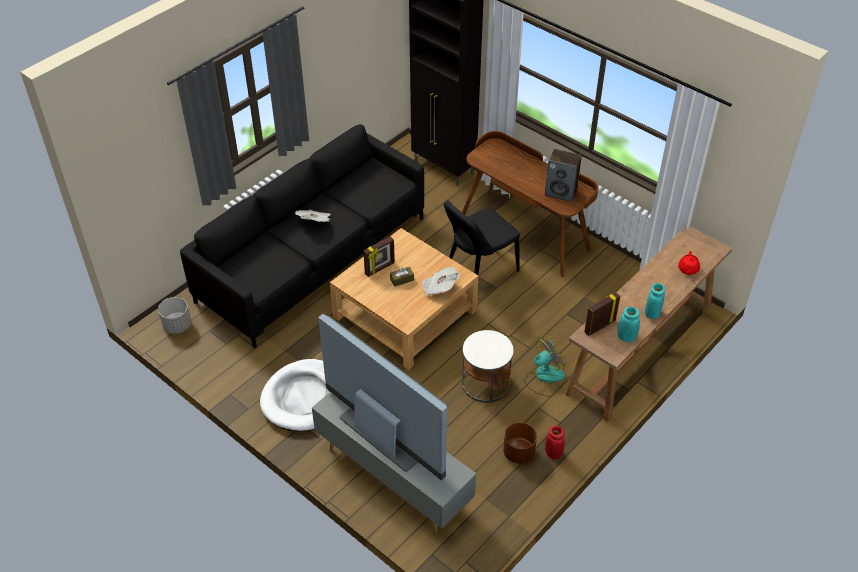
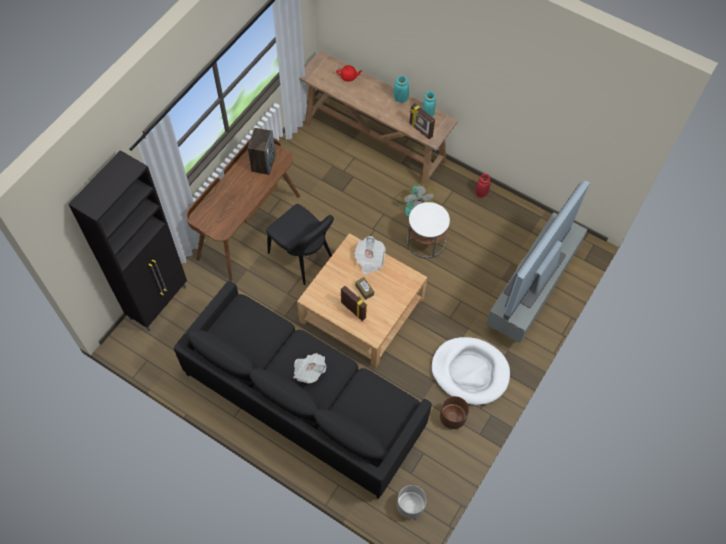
camera: 100 degrees left, 15 degrees up
brown planter [503,423,537,464] -> brown planter moved to [440,396,469,429]
fan [524,335,566,397] -> fan turned 150 degrees counterclockwise [393,184,435,217]

